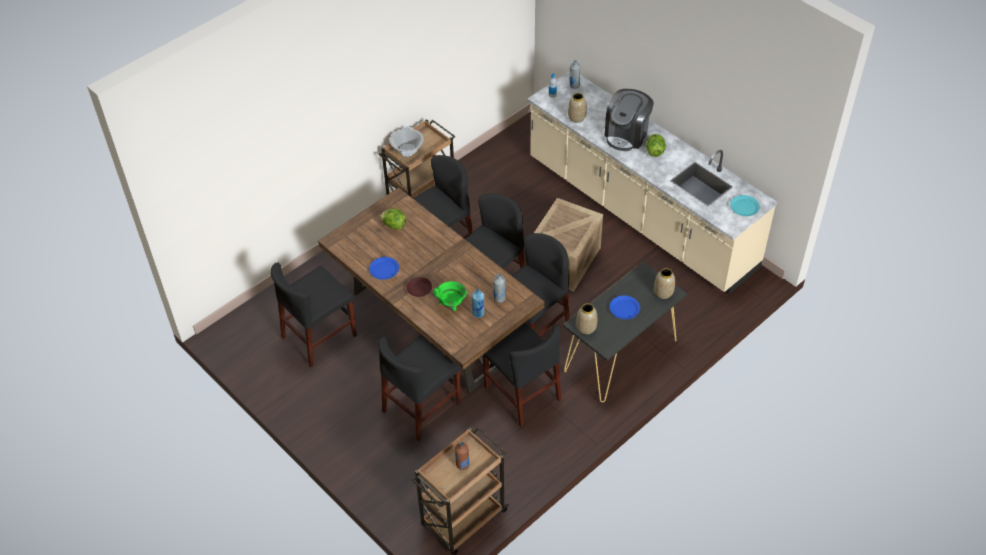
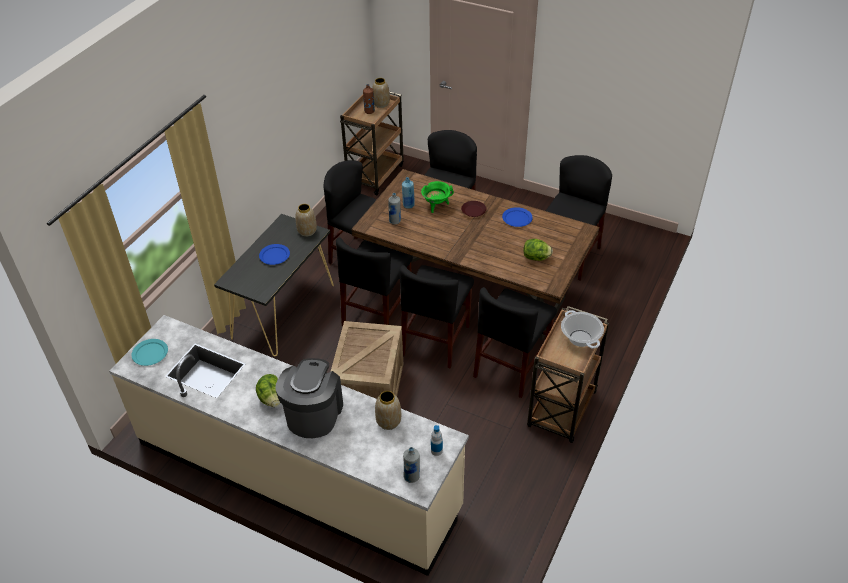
camera: 160 degrees right, 5 degrees down
vase [654,268,675,299] -> vase moved to [372,78,390,108]

